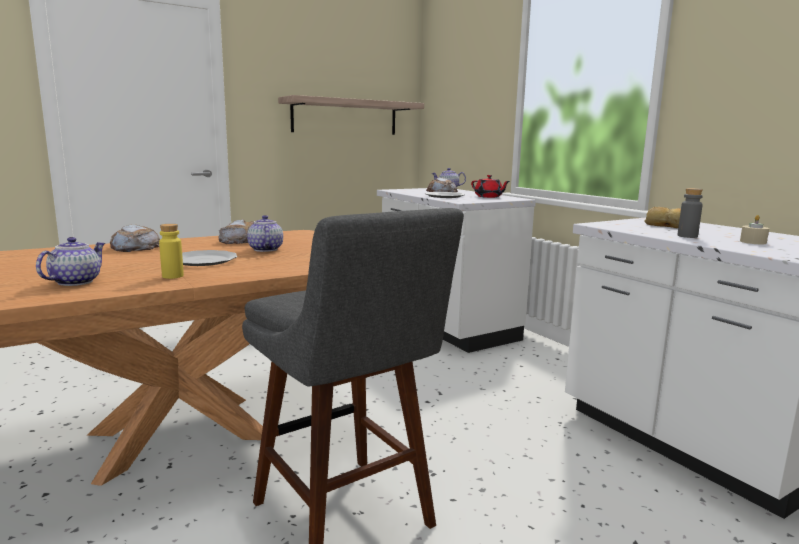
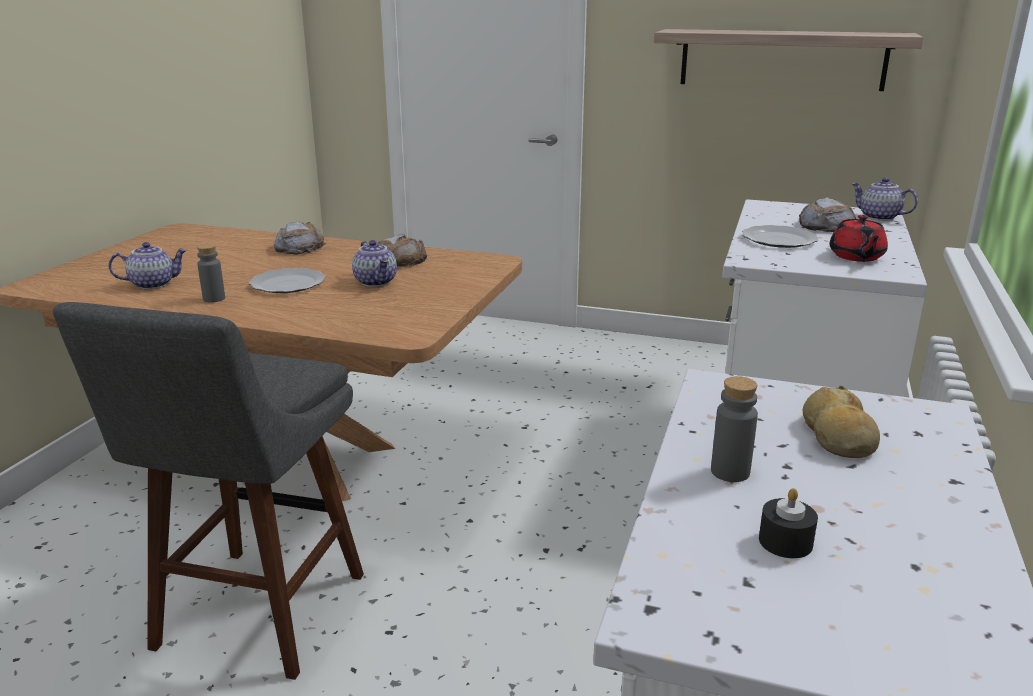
camera: 50 degrees right, 10 degrees up
yellow bottle [159,224,184,279] -> grey bottle [197,244,225,303]
teapot [247,215,283,252] -> teapot turned 120 degrees clockwise [352,240,397,287]
beige candle [740,215,769,244] -> black candle [759,488,818,558]

